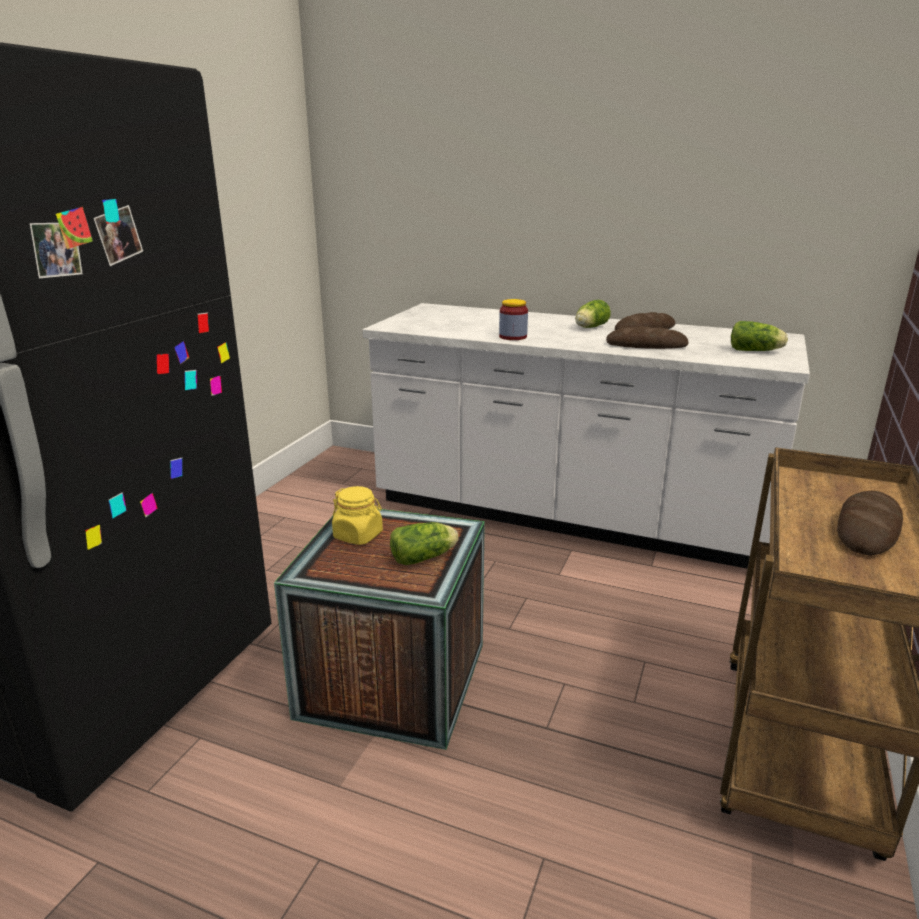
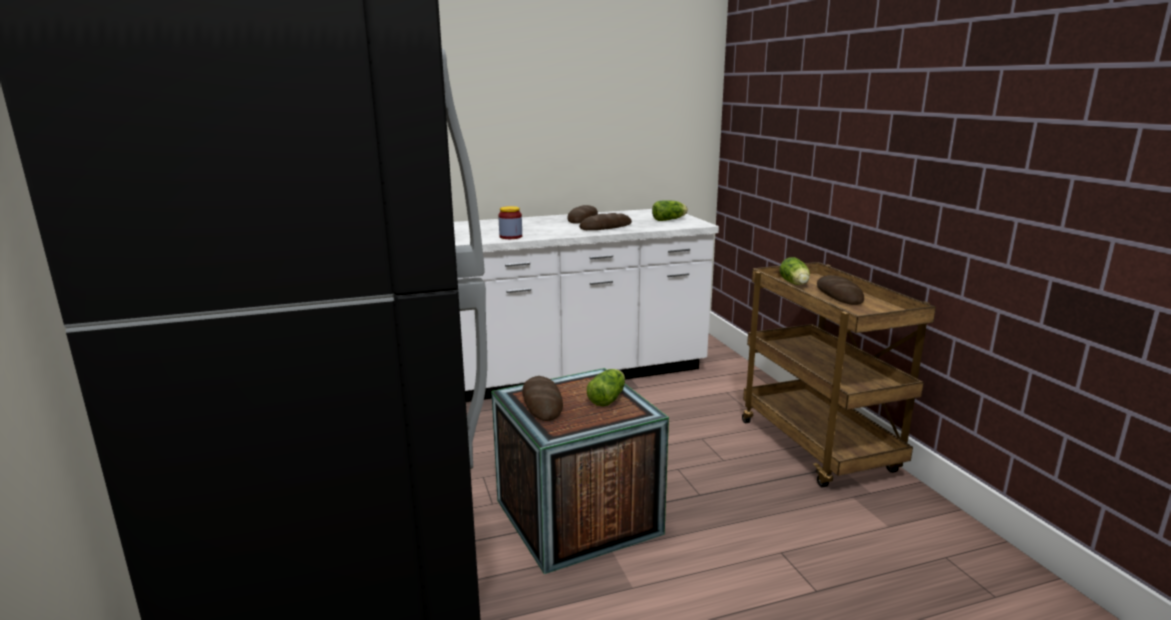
camera: 40 degrees left, 5 degrees down
yellow jar [332,486,383,545] -> bread [522,376,563,421]
lettuce [575,300,611,328] -> lettuce moved to [779,257,810,285]

